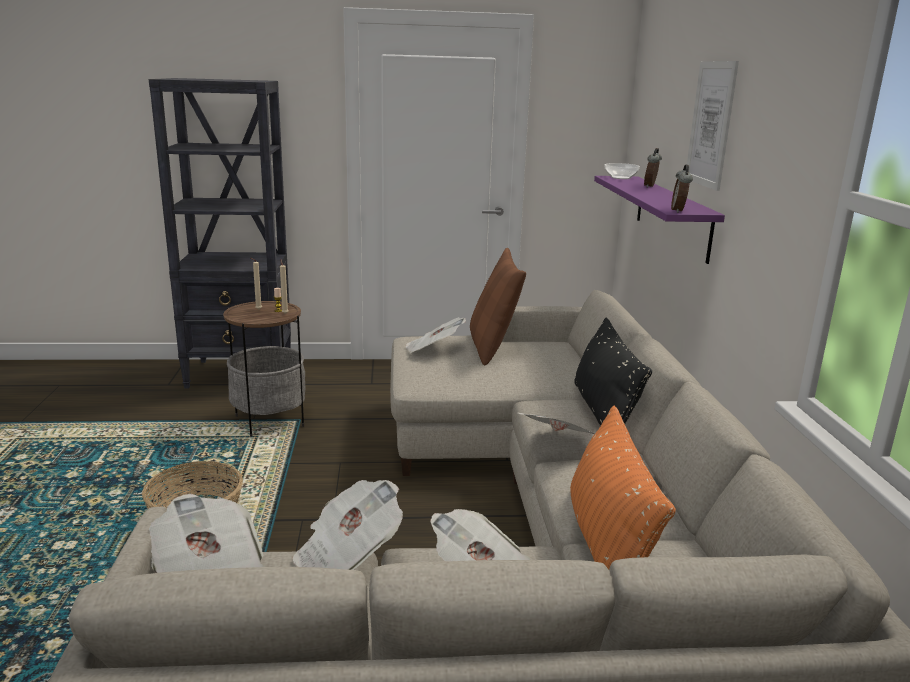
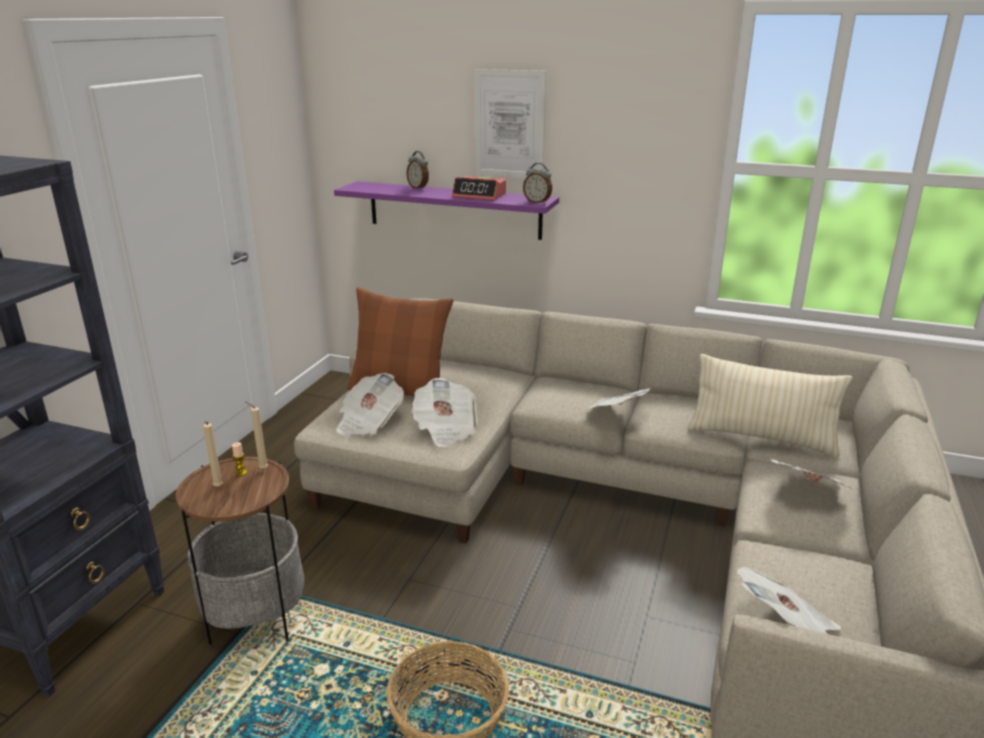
camera: 65 degrees left, 5 degrees up
newspaper [293,480,403,570] -> newspaper moved to [411,378,477,447]
orange pillow [570,406,676,569] -> beige pillow [687,354,852,457]
black pillow [574,318,652,426] -> none
bowl [605,163,640,179] -> none
none -> alarm clock [452,176,506,200]

